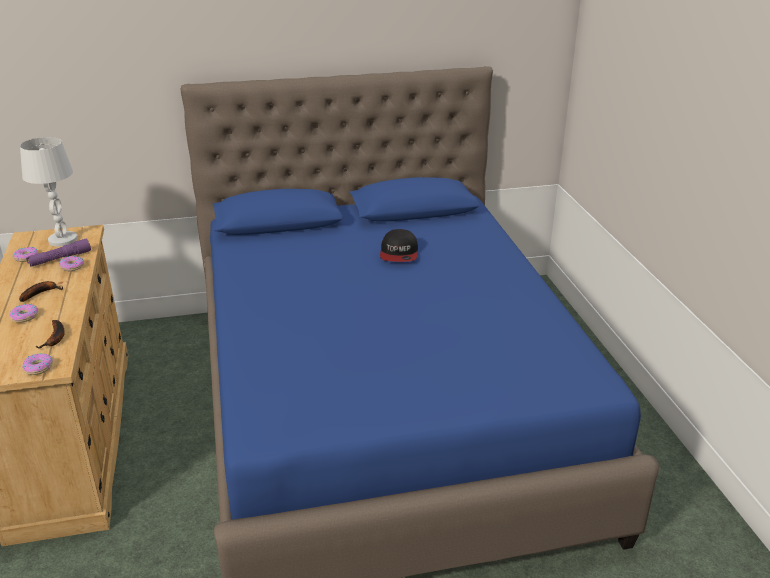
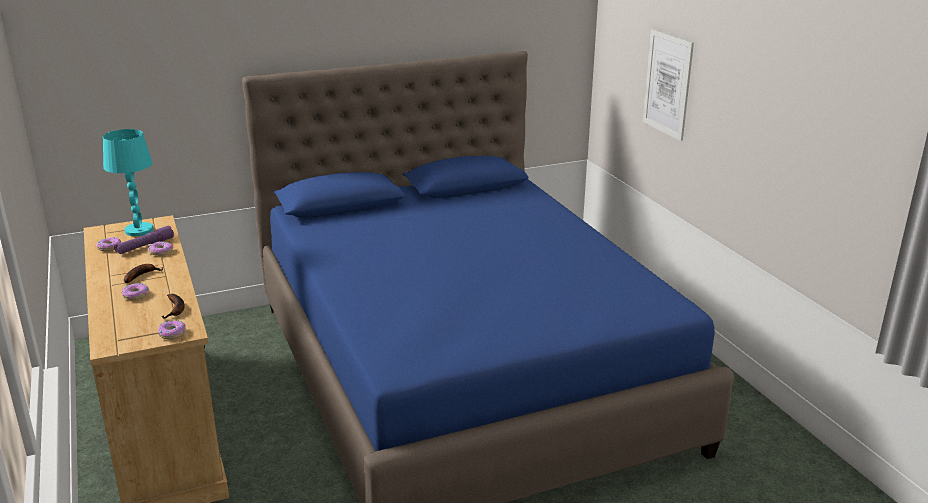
camera: 10 degrees left, 5 degrees down
white table lamp [20,137,78,246] -> turquoise table lamp [103,129,154,236]
cap [380,229,418,262] -> none
none -> picture [643,29,694,141]

